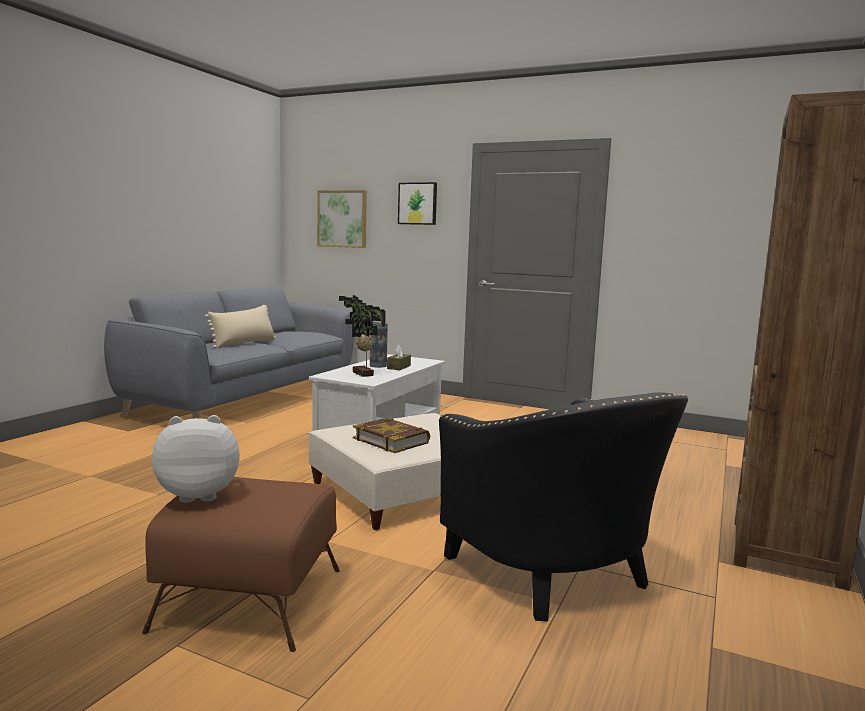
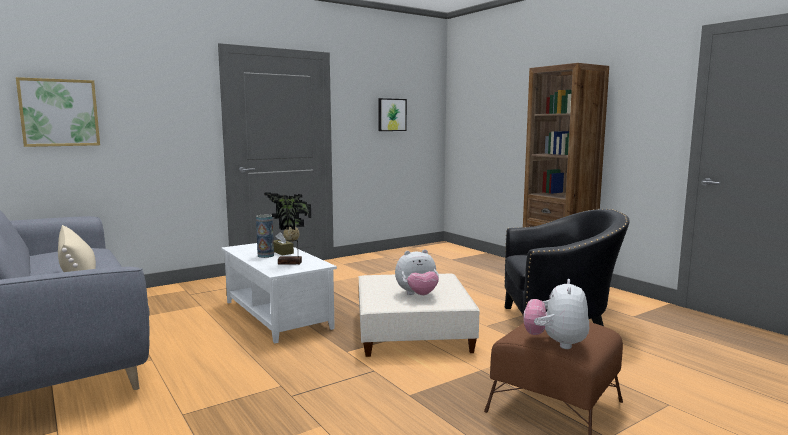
camera: 60 degrees left, 0 degrees up
book [353,418,430,453] -> plush toy [395,249,439,295]
picture [398,182,437,225] -> picture moved to [378,98,407,131]

